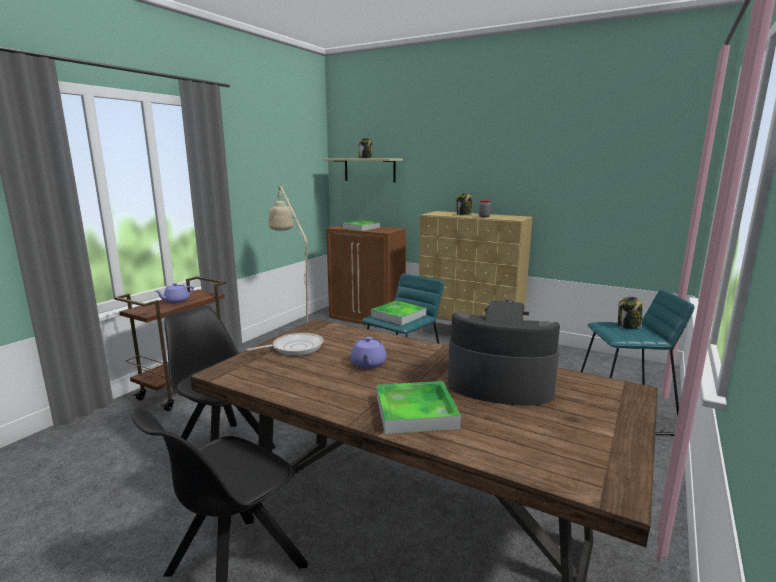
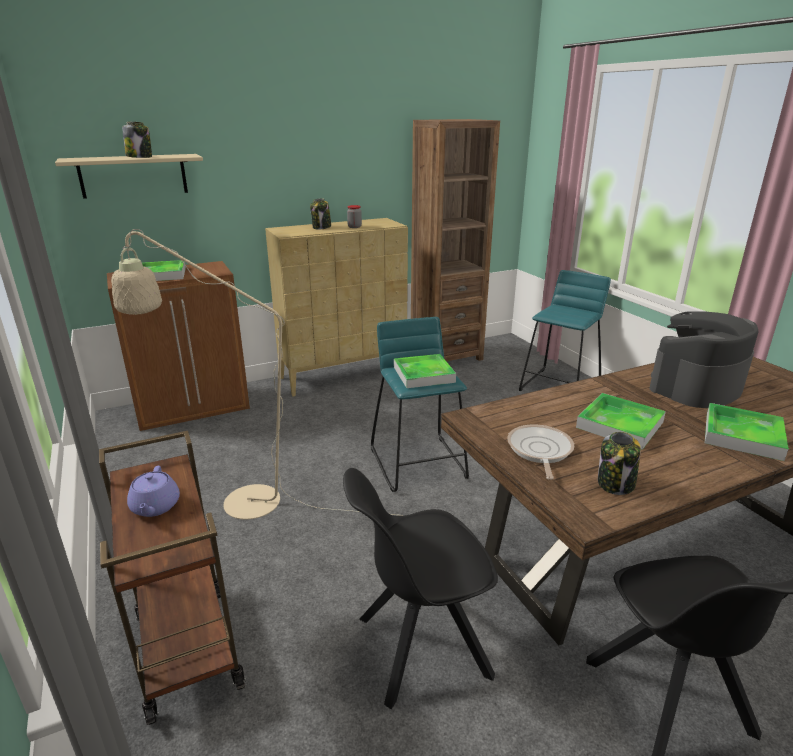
camera: 55 degrees left, 10 degrees up
purple teapot [350,337,387,369] -> tray [576,393,666,450]
jar [618,297,642,329] -> jar moved to [598,432,641,495]
none -> brown bookcase [411,119,500,361]

